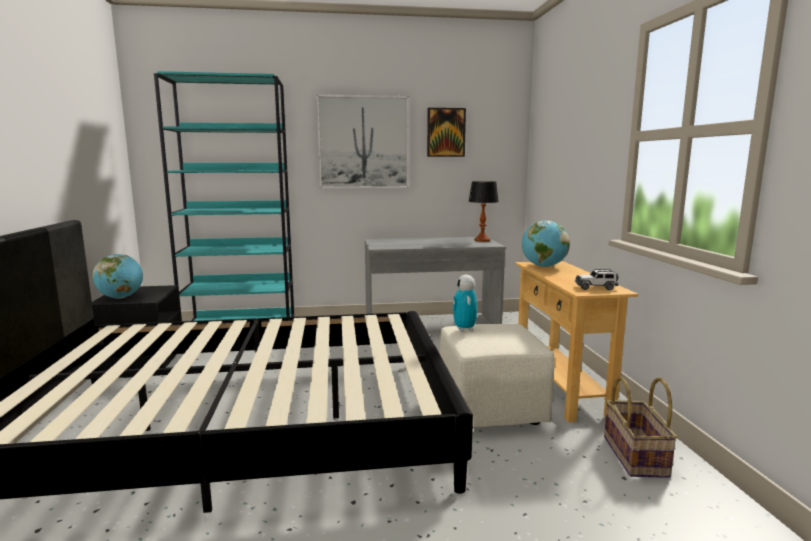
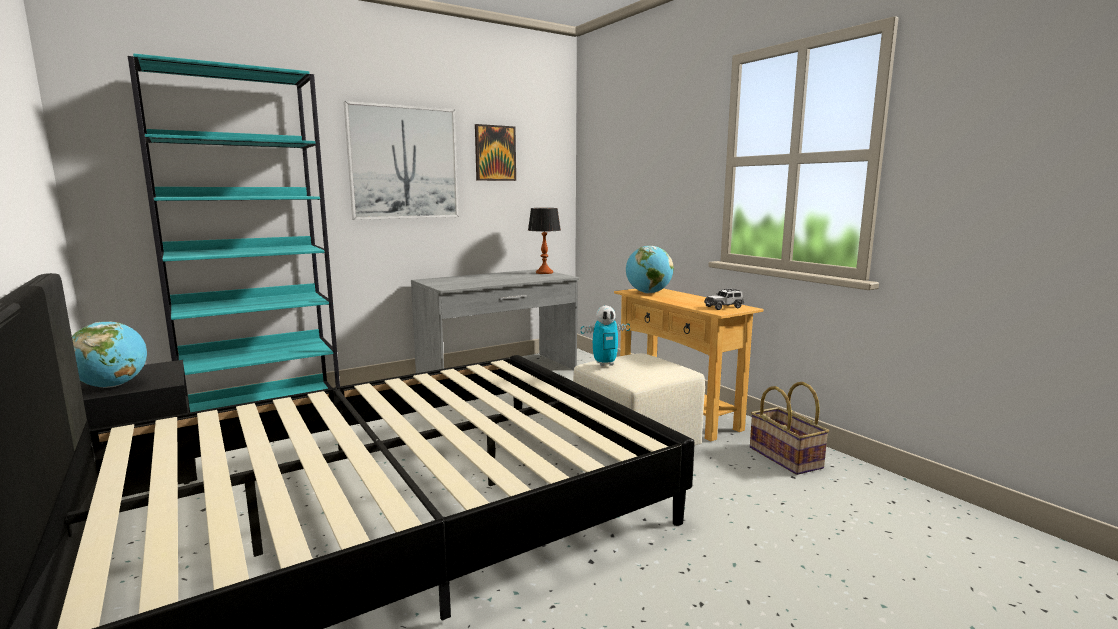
camera: 25 degrees left, 0 degrees up
toy robot [453,275,477,331] -> toy robot turned 75 degrees counterclockwise [581,306,630,366]

